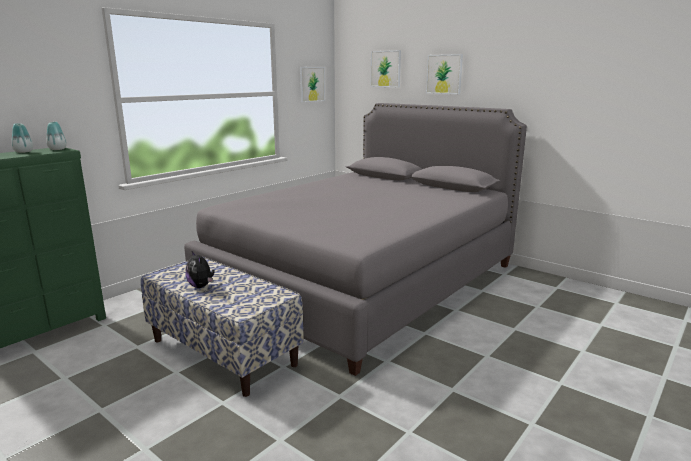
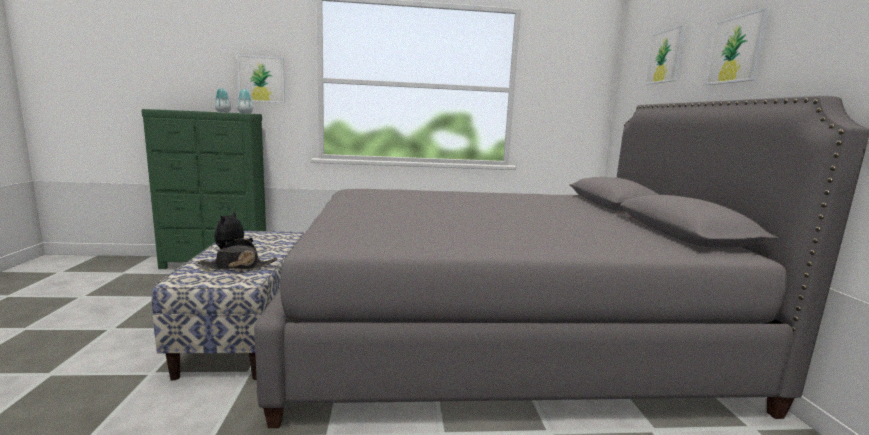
camera: 45 degrees right, 5 degrees down
picture [300,67,325,102] -> picture moved to [237,55,285,103]
none -> black hat [197,239,277,270]

